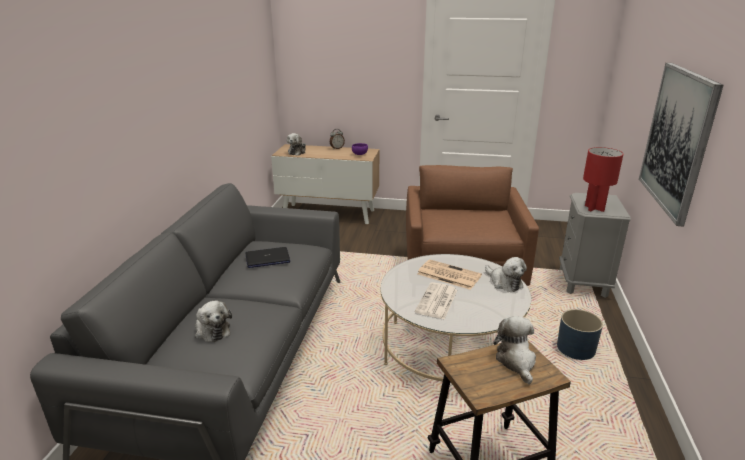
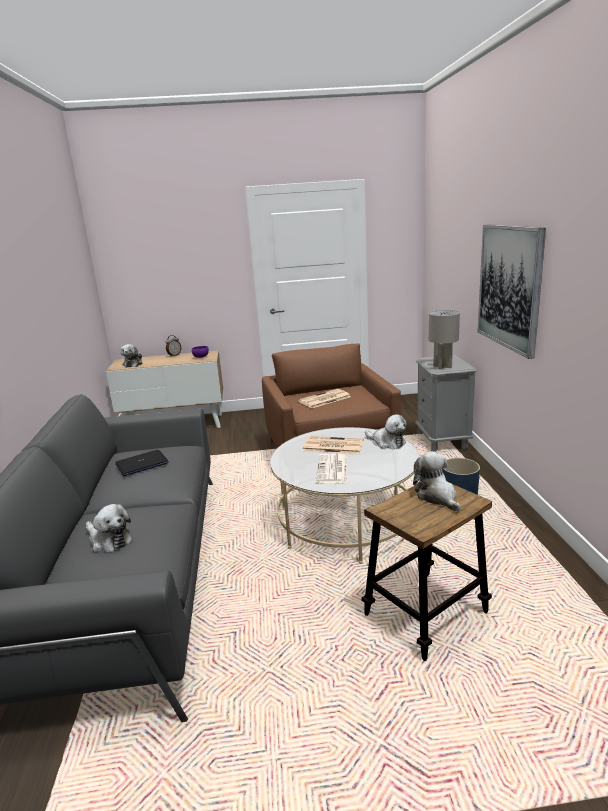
camera: 15 degrees left, 5 degrees down
red table lamp [583,147,623,212] -> grey table lamp [428,310,460,370]
none -> newspaper [298,389,351,408]

